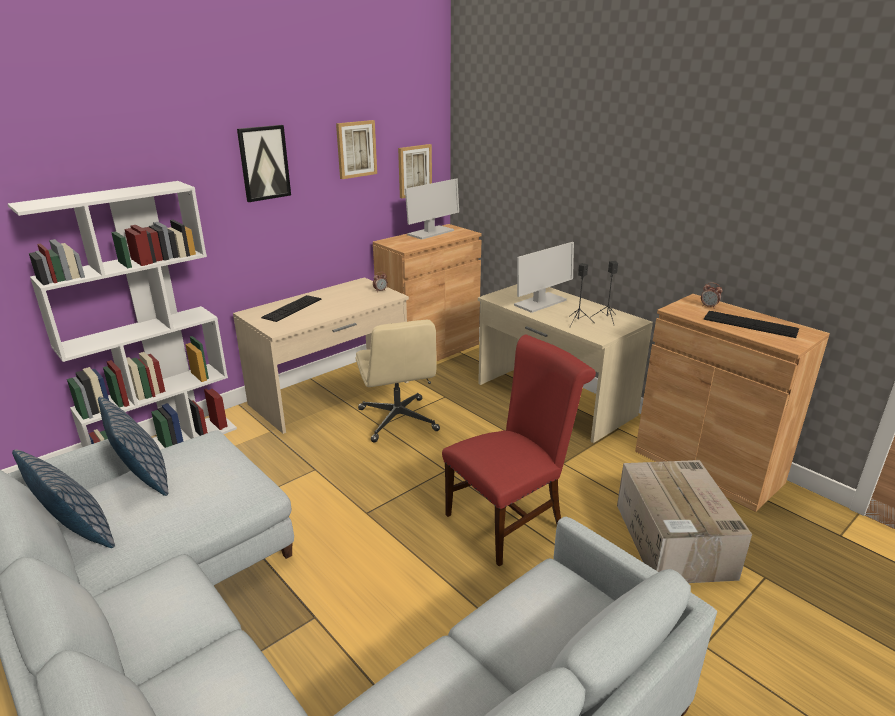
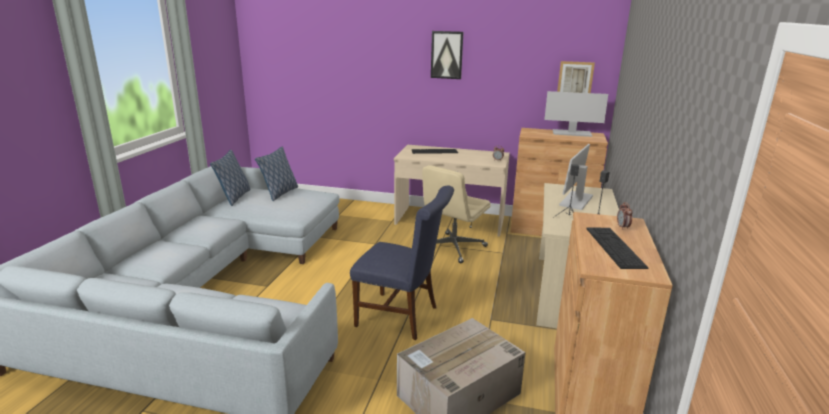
camera: 55 degrees right, 5 degrees down
white bookcase [8,181,237,450] -> none
picture [336,120,377,179] -> none
red chair [442,334,596,566] -> blue chair [350,186,454,340]
monitor [514,242,574,313] -> monitor turned 105 degrees clockwise [559,144,593,210]

